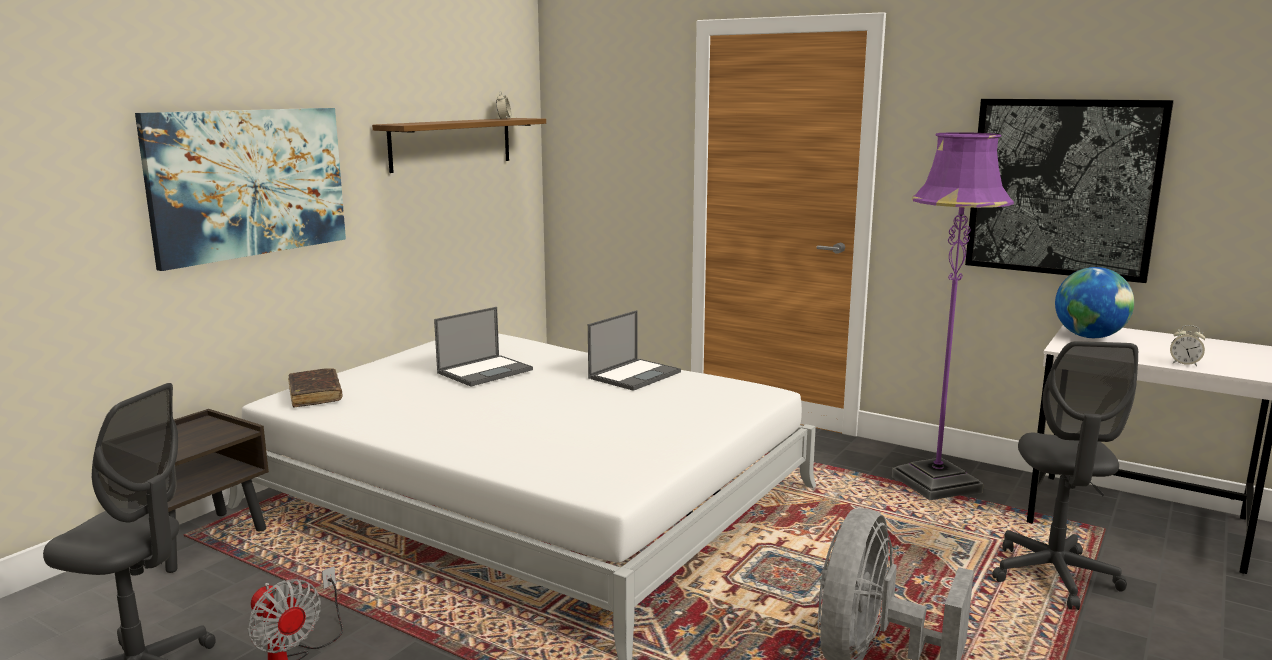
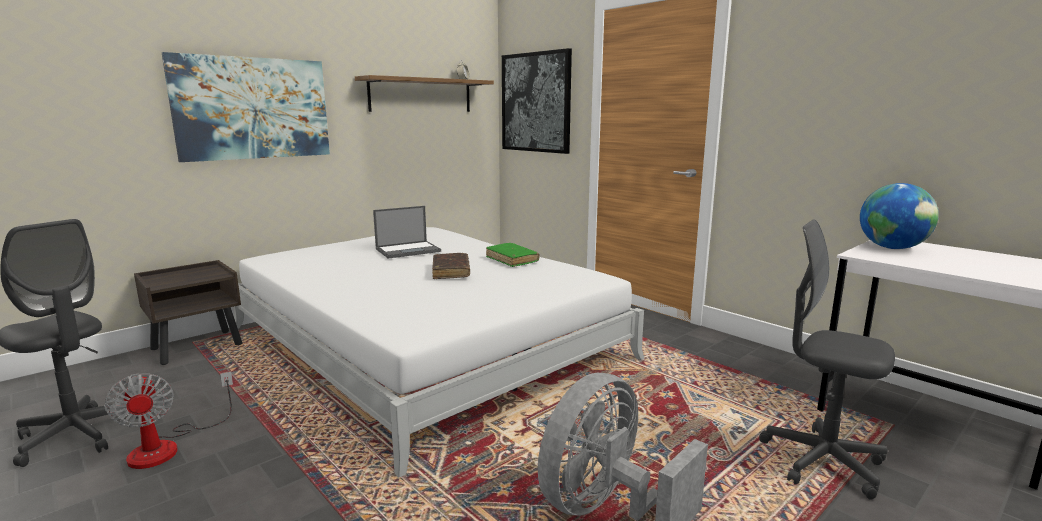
camera: 15 degrees right, 0 degrees up
brown book [288,368,343,407] -> brown book moved to [432,253,470,279]
laptop [588,310,681,391] -> green book [486,243,539,267]
purple floor lamp [892,132,1014,500] -> none
picture [965,99,1174,283] -> picture moved to [502,48,572,154]
grey office chair [992,341,1138,610] -> grey office chair turned 105 degrees clockwise [759,220,895,500]
alarm clock [1170,325,1206,366] -> none

